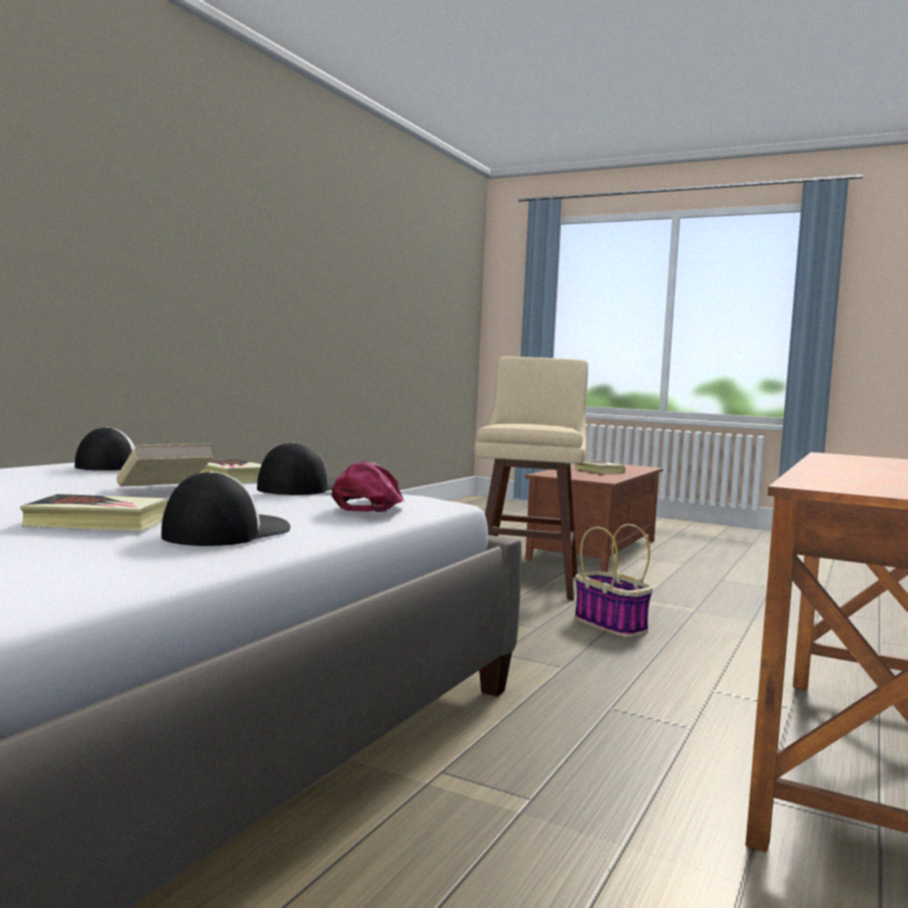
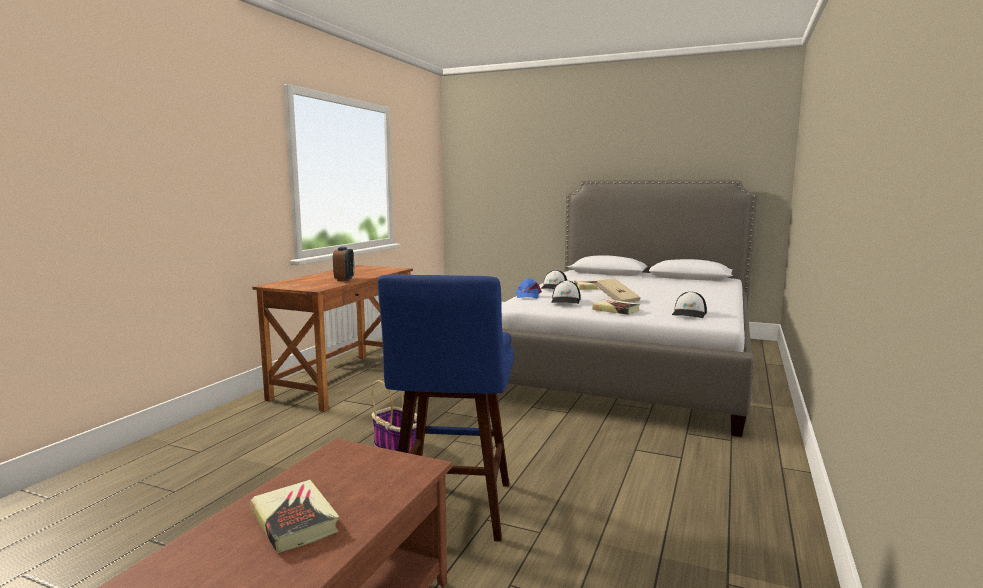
camera: 175 degrees right, 5 degrees up
pink cap [331,461,404,512] -> blue cap [516,278,542,299]
beige stool [475,357,588,600] -> blue stool [377,275,514,542]
none -> alarm clock [333,247,354,281]

